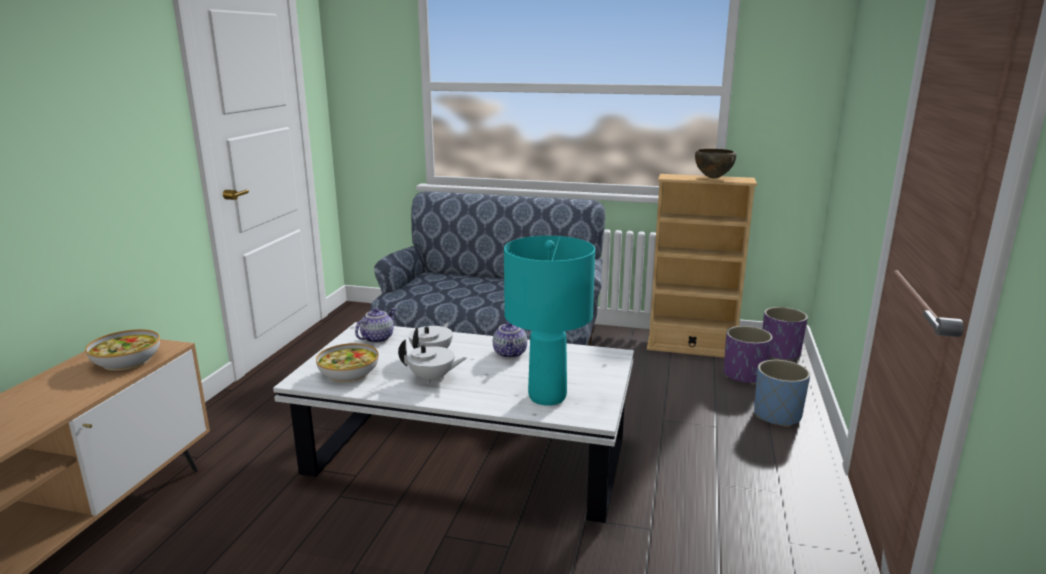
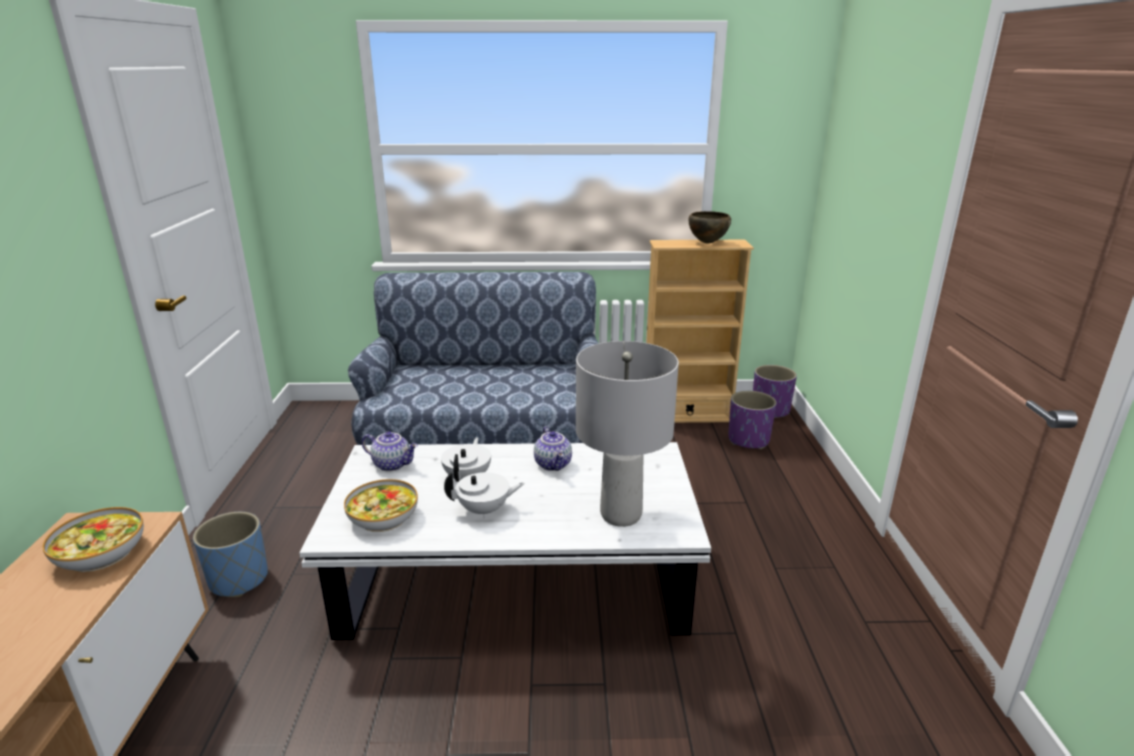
camera: 15 degrees left, 5 degrees up
teapot [355,308,396,343] -> teapot turned 90 degrees clockwise [362,431,418,471]
turquoise table lamp [504,236,595,406] -> grey table lamp [576,341,679,527]
blue planter [754,360,810,427] -> blue planter moved to [193,512,268,597]

